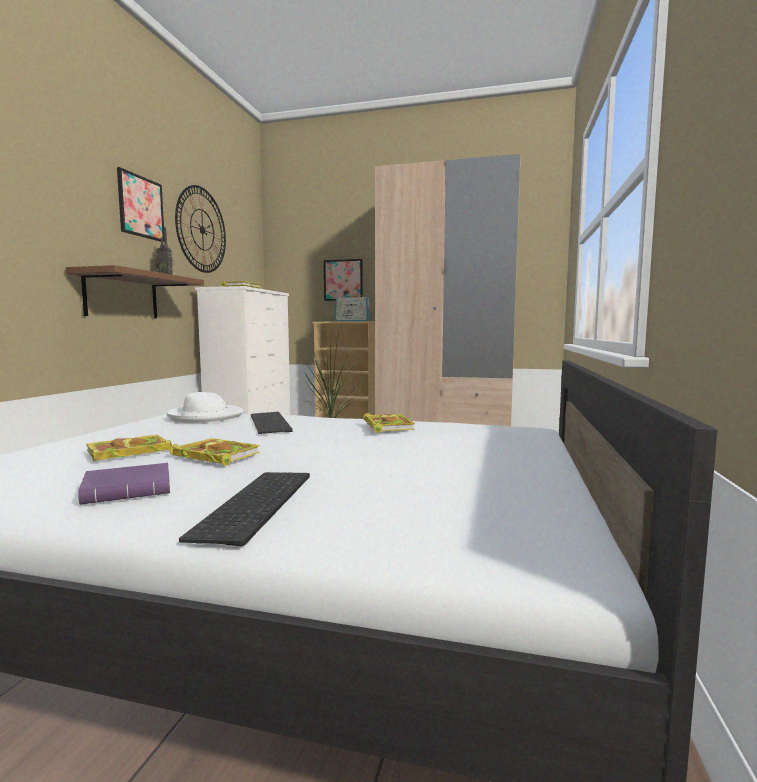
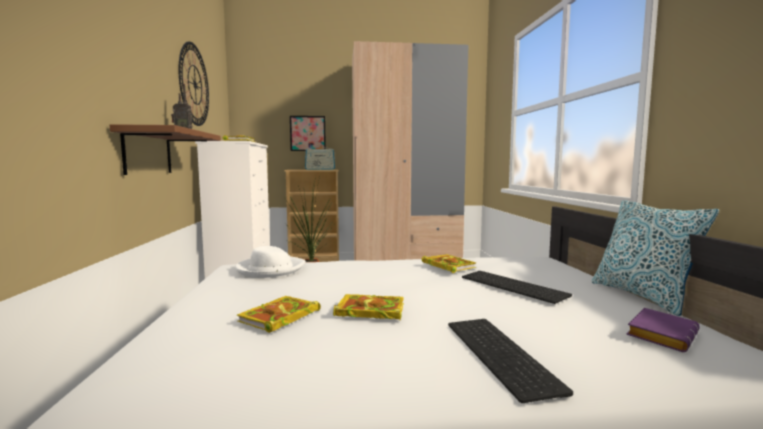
camera: 20 degrees left, 0 degrees up
purple book [78,463,170,505] -> purple book moved to [627,308,700,352]
picture [117,167,164,242] -> none
keyboard [251,412,293,434] -> keyboard moved to [462,271,572,304]
none -> pillow [592,200,719,316]

